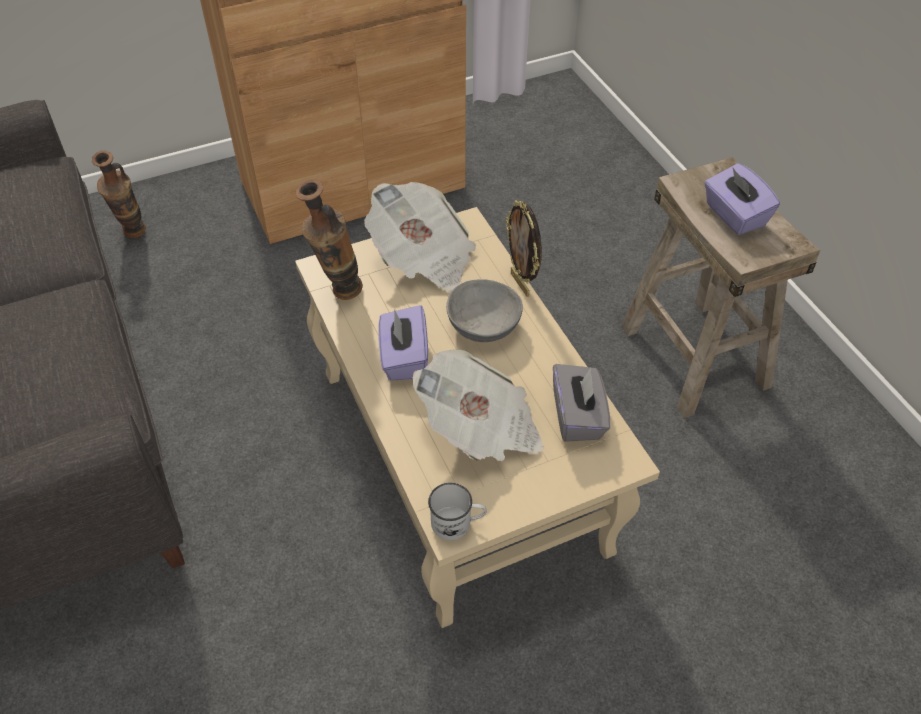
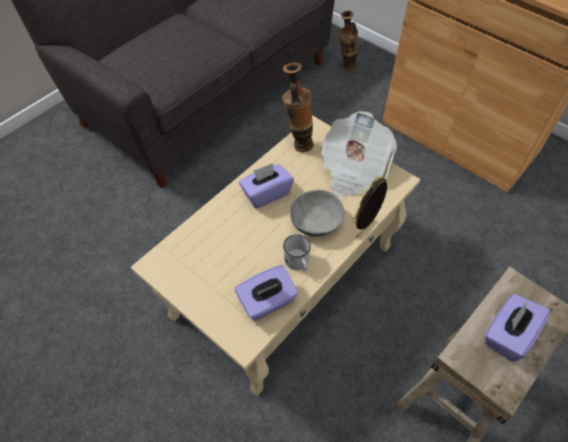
camera: 65 degrees right, 5 degrees up
newspaper [413,349,544,461] -> none
white mug [428,483,487,540] -> white mug moved to [283,234,311,271]
grey tissue box [553,364,610,442] -> purple tissue box [235,265,298,321]

